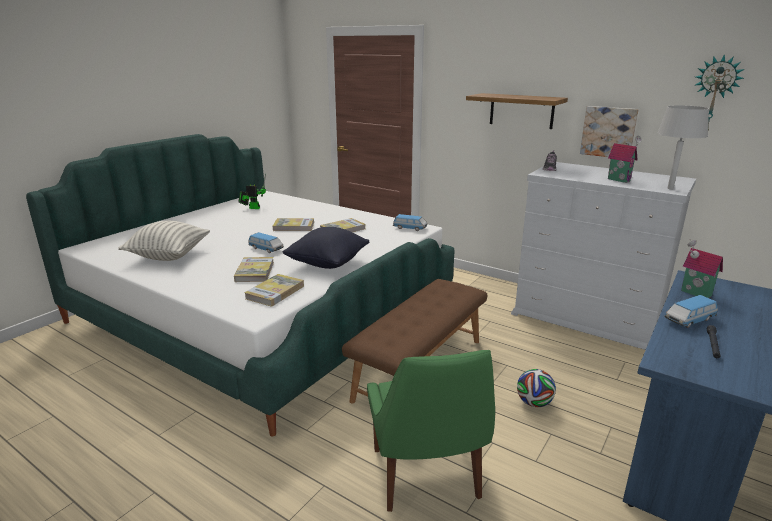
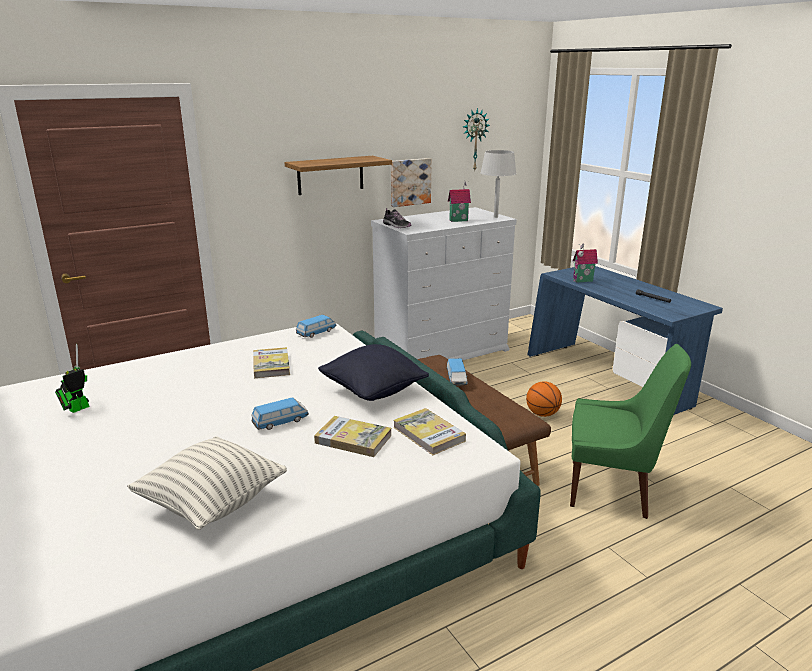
camera: 65 degrees left, 0 degrees up
book [273,218,314,231] -> none
football [517,369,556,407] -> basketball [526,381,562,417]
toy car [664,295,718,328] -> toy car moved to [446,358,468,385]

